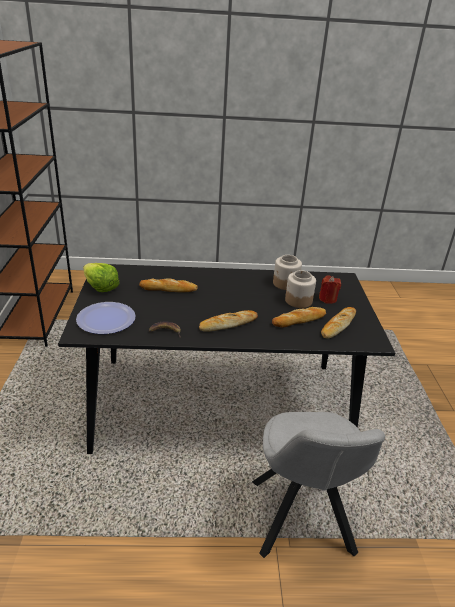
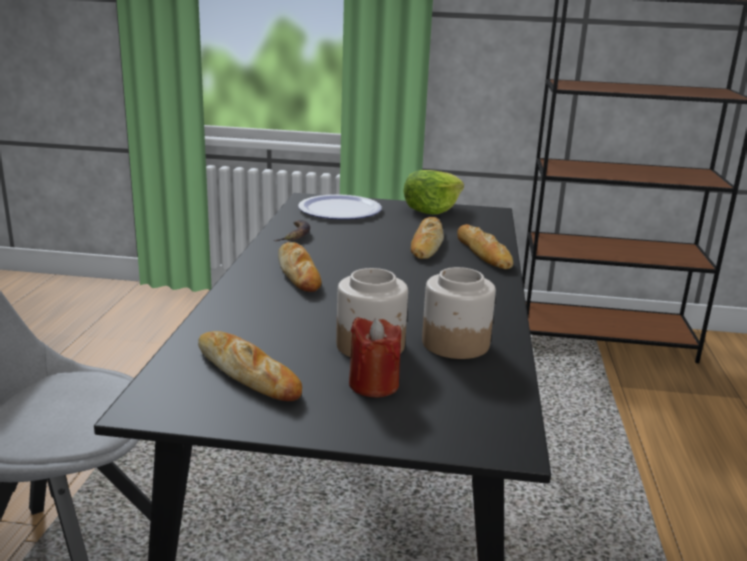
camera: 100 degrees right, 10 degrees down
bread [272,307,326,328] -> bread moved to [457,224,513,269]

